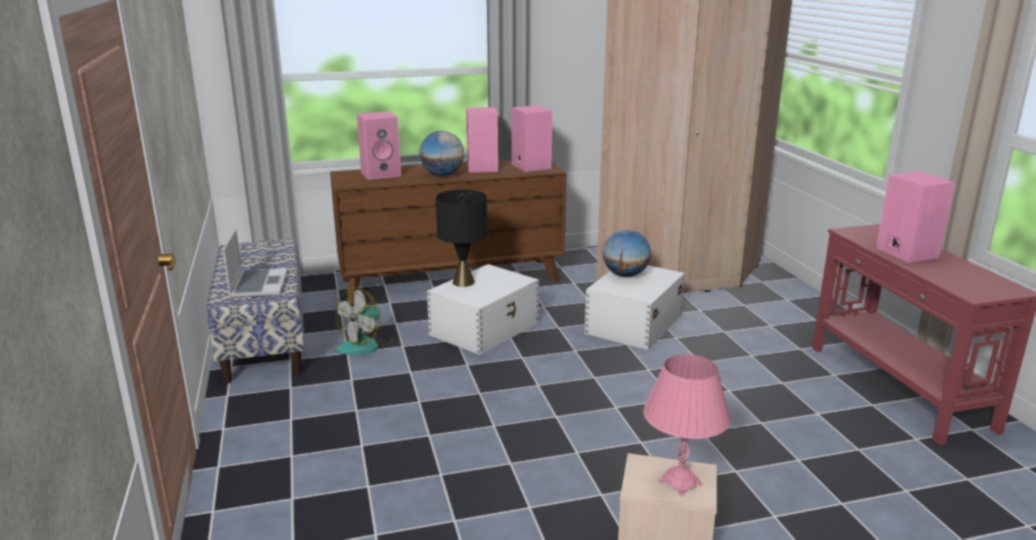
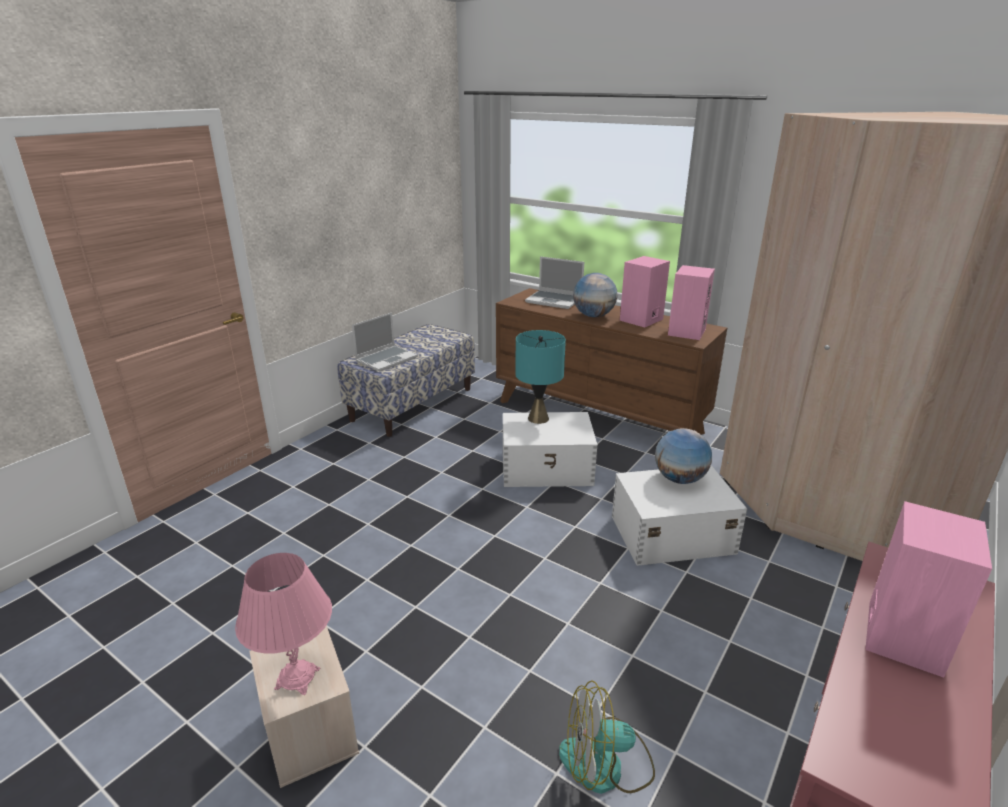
camera: 50 degrees right, 5 degrees up
fan [335,287,393,355] -> fan moved to [559,681,655,794]
pink speaker [357,111,401,180] -> laptop [525,256,584,309]
black table lamp [436,190,487,287] -> turquoise table lamp [515,330,566,424]

